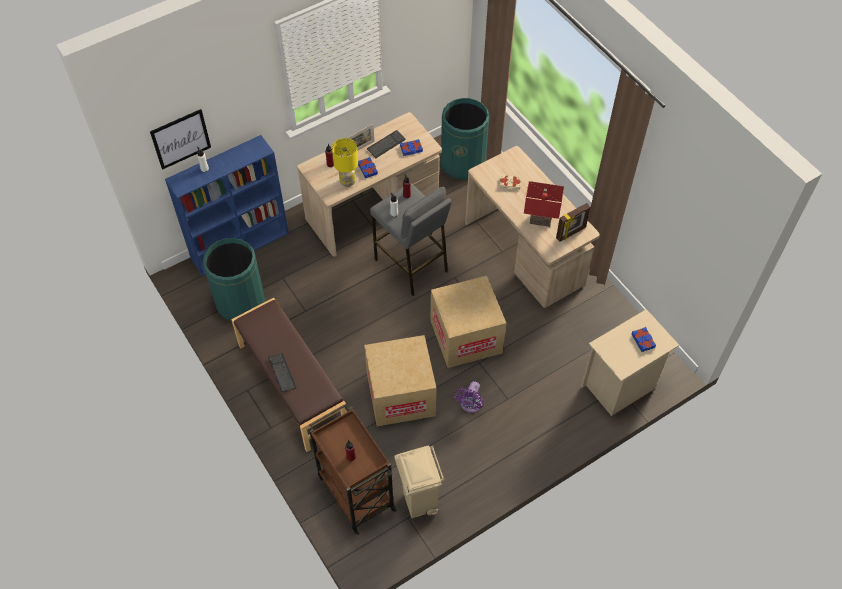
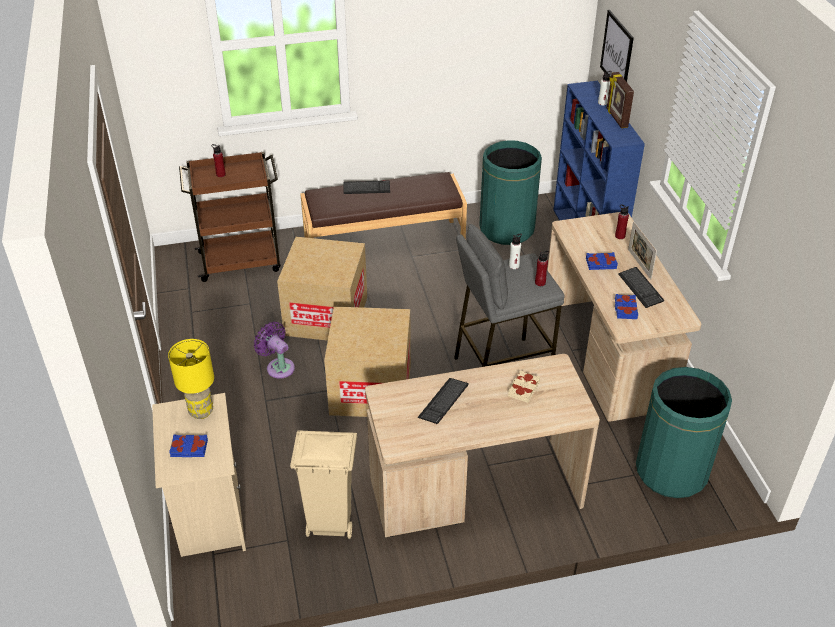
camera: 110 degrees right, 15 degrees down
yellow table lamp [332,138,358,187] -> yellow table lamp moved to [168,339,214,419]
beige trash can [394,446,444,518] -> beige trash can moved to [290,430,357,539]
red table lamp [524,181,564,227] -> keyboard [417,378,469,424]
picture frame [556,203,590,242] -> picture frame moved to [607,72,634,128]

